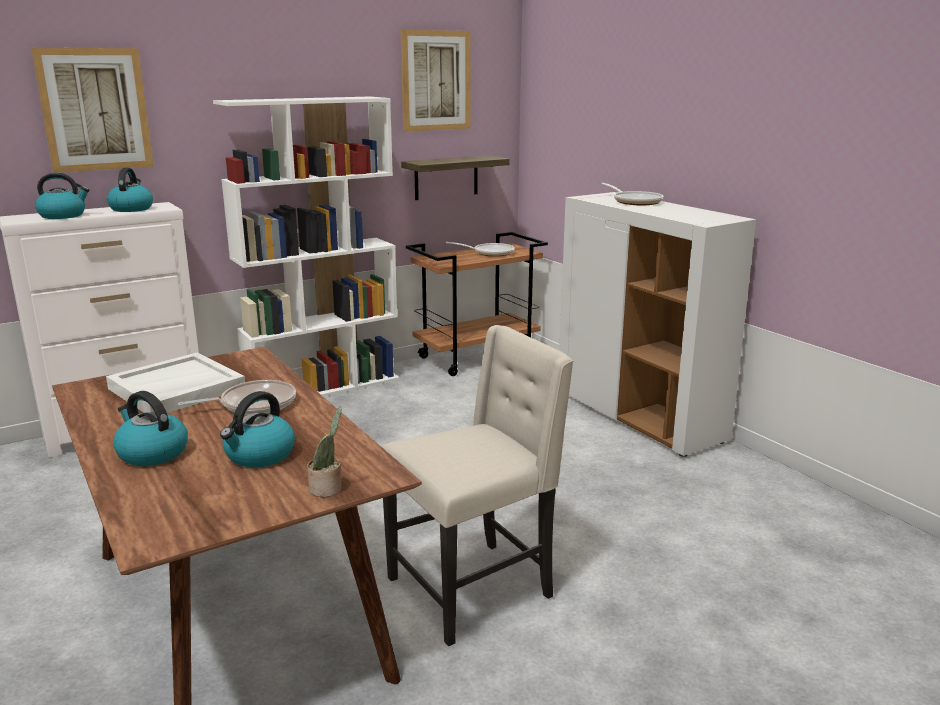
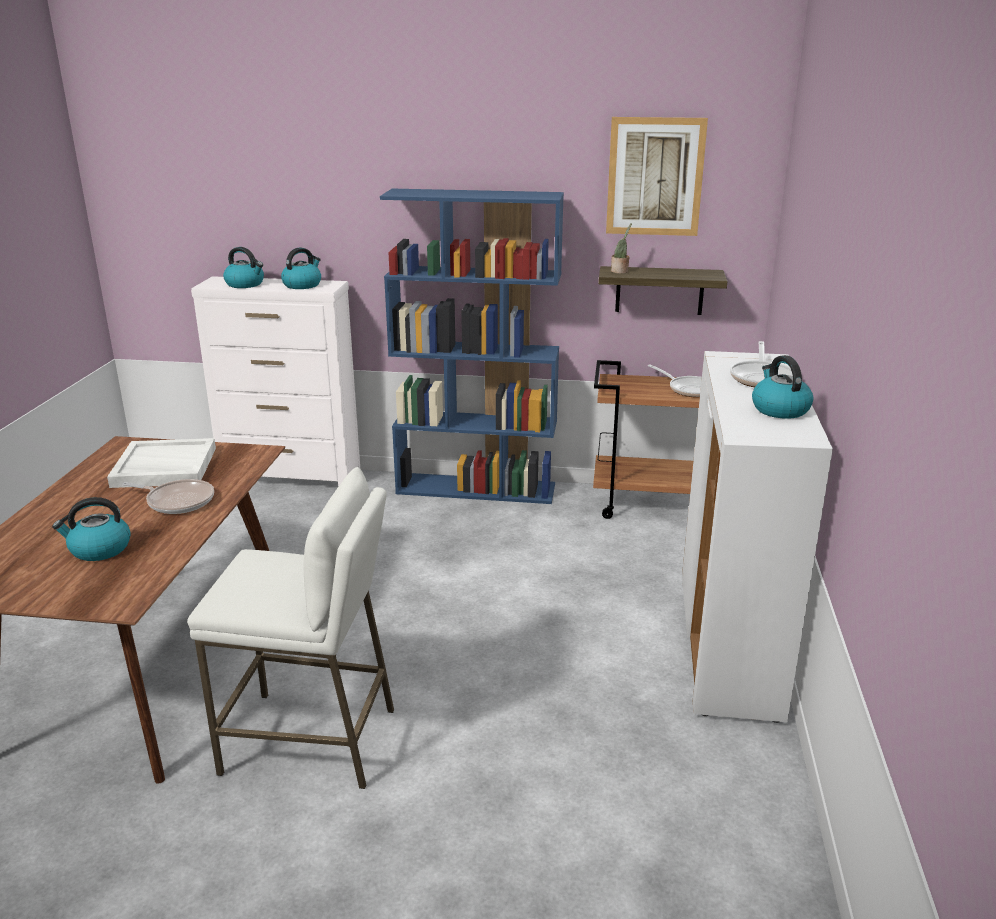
camera: 40 degrees right, 5 degrees up
picture [31,48,154,173] -> none
kettle [113,391,188,466] -> kettle moved to [752,355,813,419]
white bookcase [213,96,399,397] -> blue bookcase [380,189,564,504]
potted plant [307,407,342,497] -> potted plant moved to [611,223,632,274]
beige chair [381,325,574,646] -> white stool [187,467,394,789]

